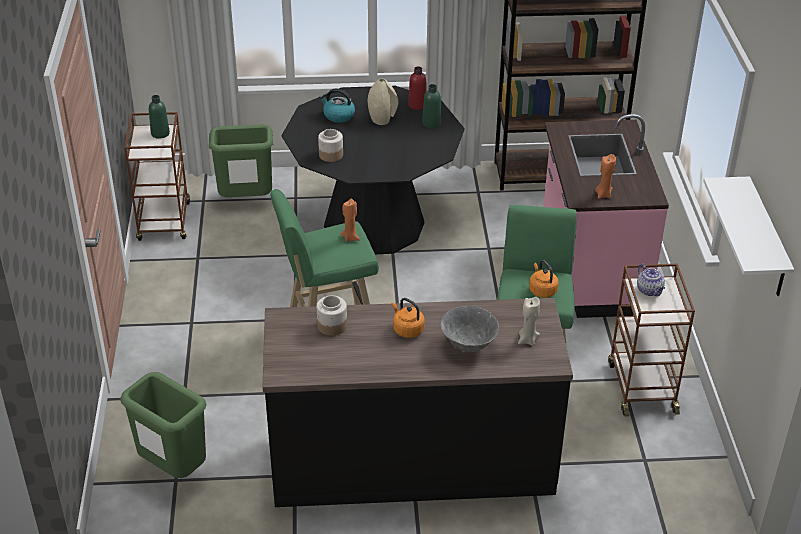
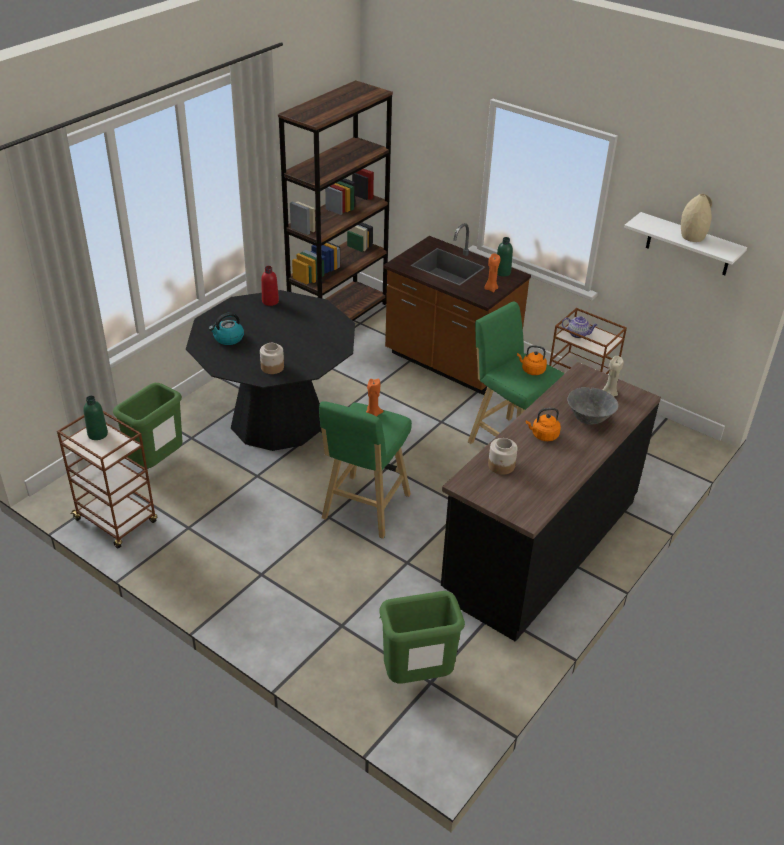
camera: 50 degrees left, 0 degrees up
beige vase [368,79,398,125] -> beige vase moved to [681,194,712,242]
green bottle [422,84,441,128] -> green bottle moved to [497,237,513,276]
pink counter [544,114,669,318] -> brown counter [383,223,531,395]

